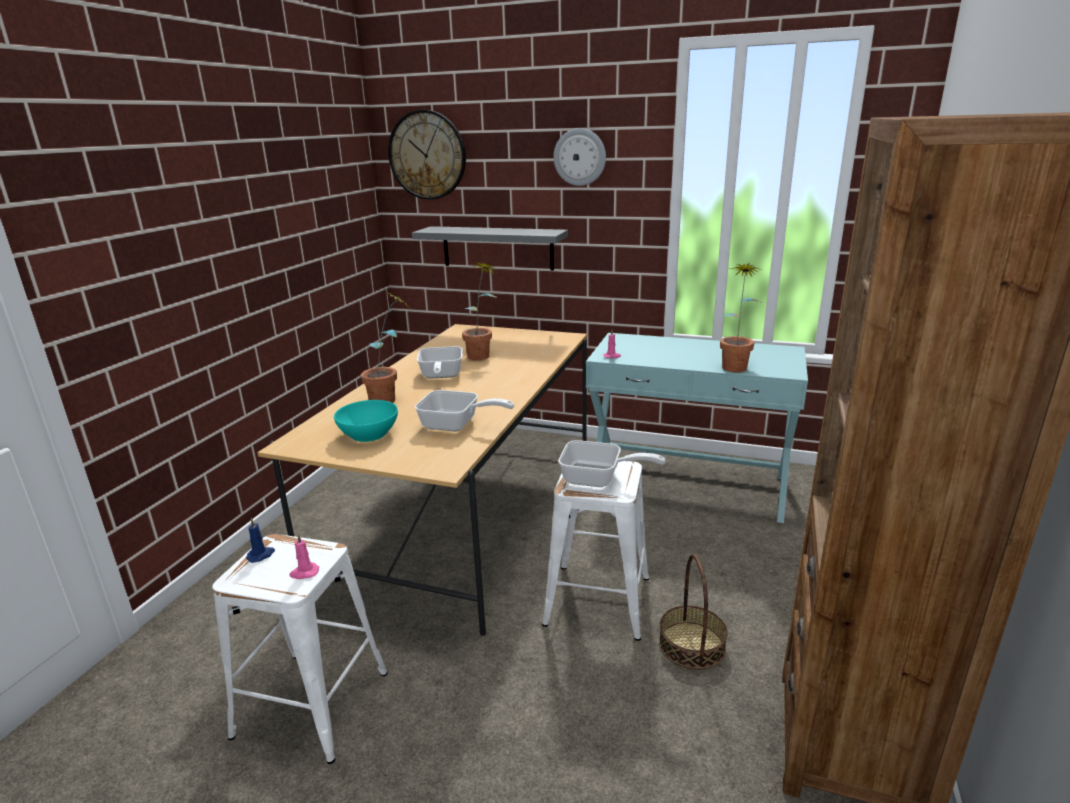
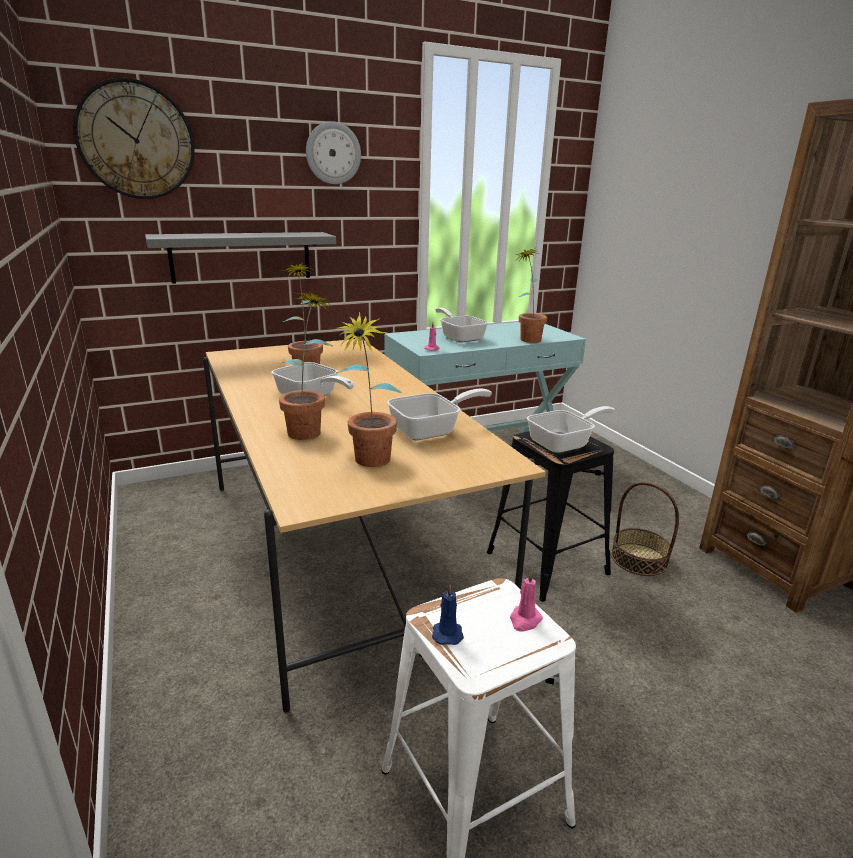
camera: 45 degrees left, 0 degrees up
turquoise bowl [334,400,398,442] -> potted plant [336,312,402,467]
white stool [542,461,649,641] -> black stool [487,431,614,602]
none -> frying pan [435,308,488,343]

